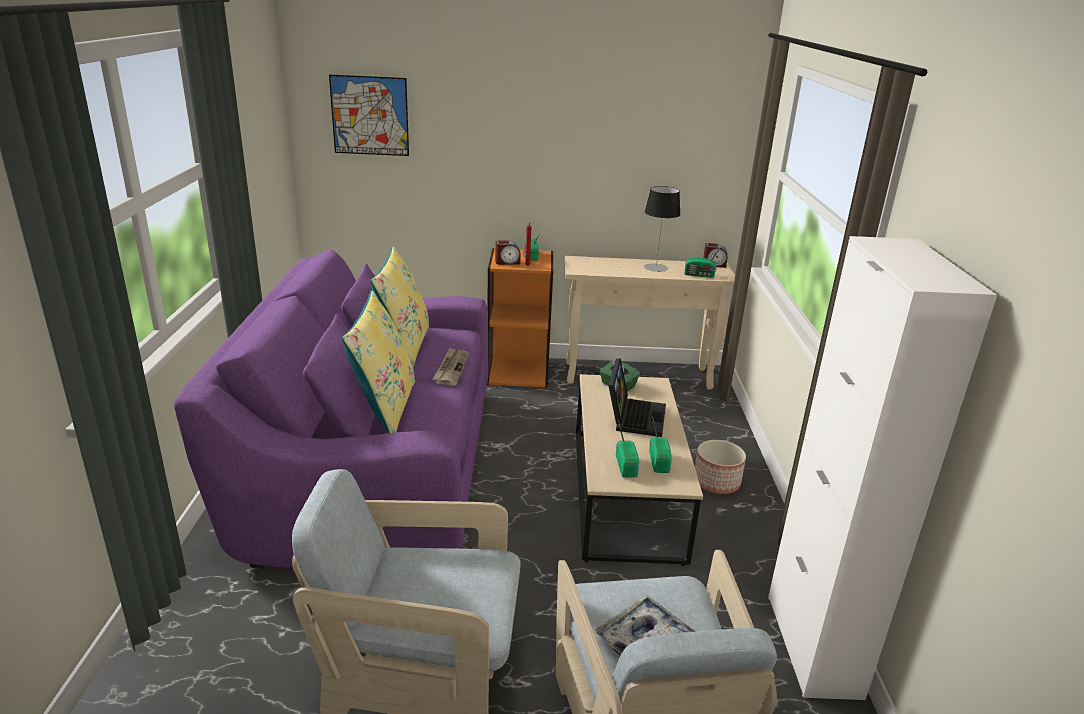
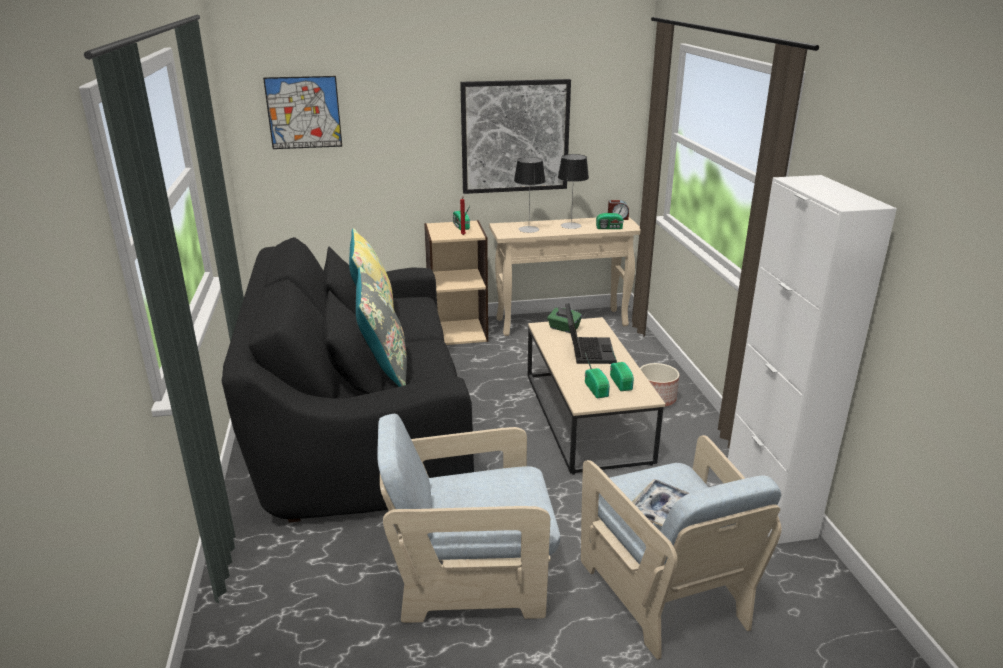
camera: 10 degrees left, 0 degrees up
purple sofa [174,250,489,568] -> black sofa [222,237,474,523]
yellow pillow [342,291,415,433] -> grey pillow [356,267,407,387]
newspaper [432,348,469,386] -> none
orange bookcase [487,248,554,387] -> beige bookcase [424,220,488,345]
alarm clock [495,240,521,265] -> none
none -> picture [460,79,571,194]
none -> table lamp [514,157,546,233]

